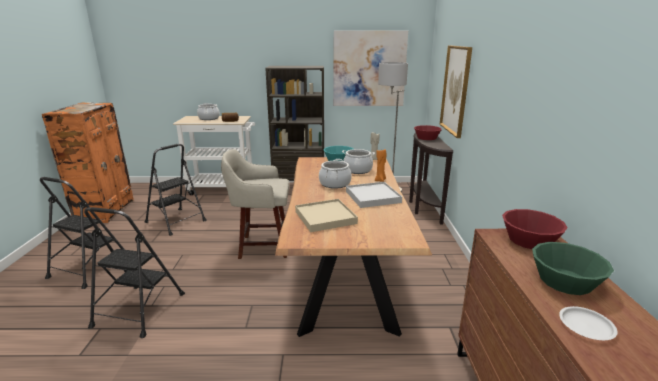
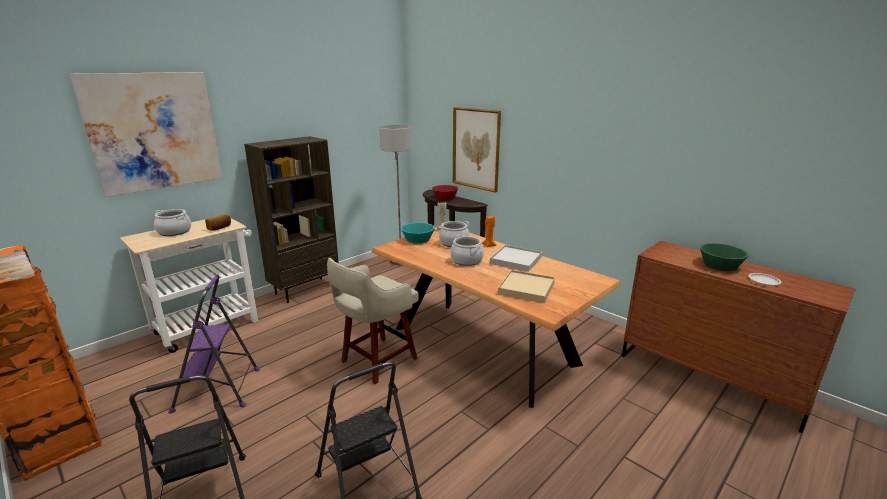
camera: 45 degrees left, 0 degrees up
black step ladder [145,144,207,236] -> purple step ladder [168,275,260,414]
picture [333,30,408,106] -> picture moved to [70,72,223,197]
red bowl [502,209,568,249] -> none

